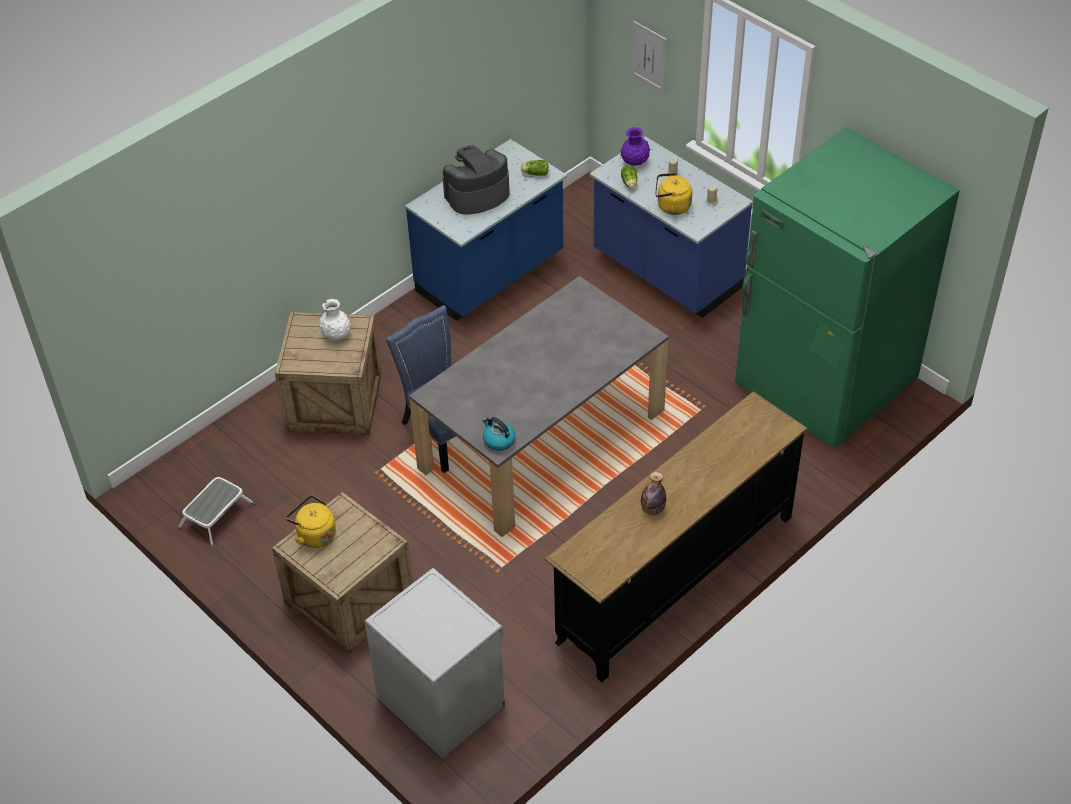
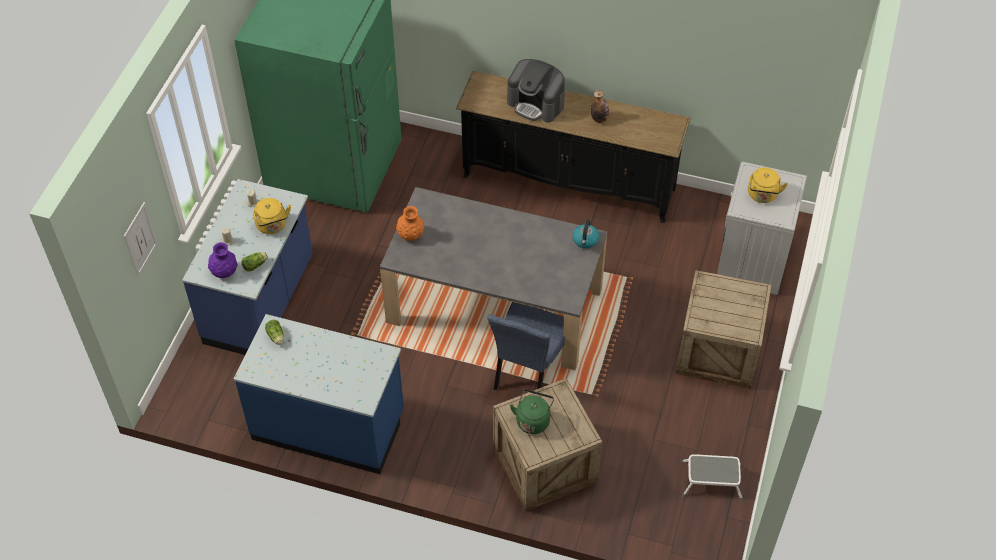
camera: 120 degrees left, 5 degrees up
yellow kettle [286,495,336,548] -> yellow kettle moved to [748,168,788,203]
white vase [319,299,351,340] -> green kettle [510,389,554,434]
coffee machine [442,145,510,215] -> coffee machine moved to [507,59,565,123]
none -> orange vase [396,206,424,241]

